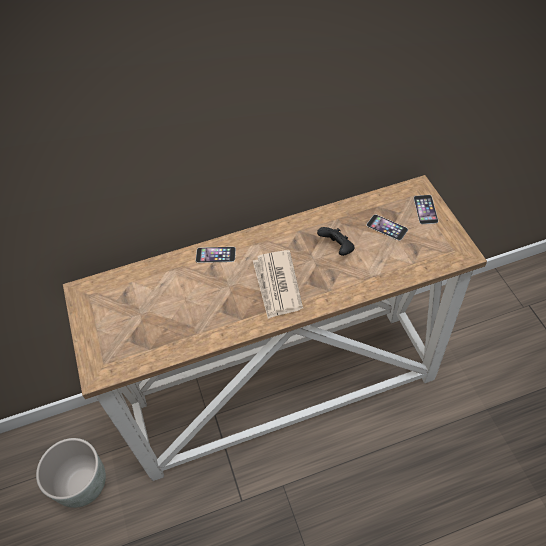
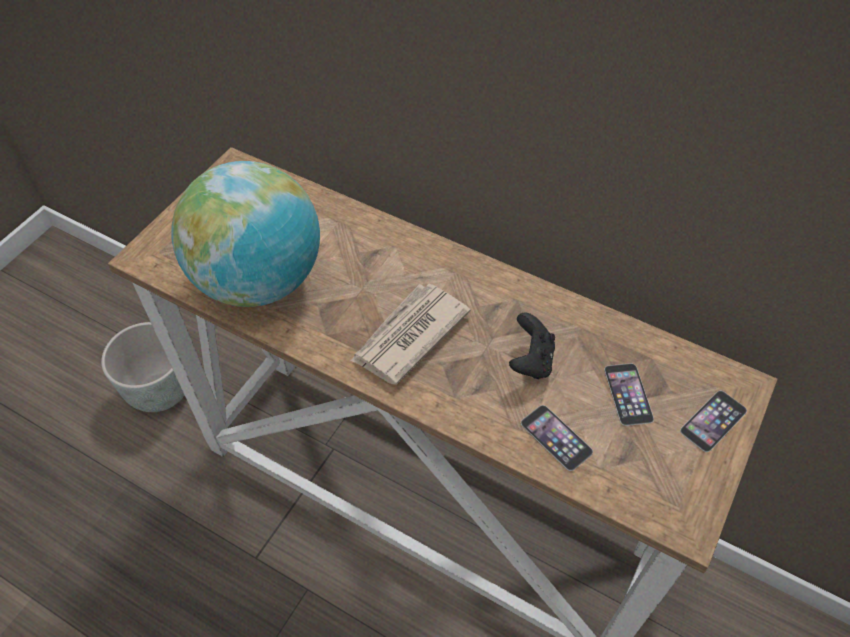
camera: 45 degrees right, 0 degrees up
phone [196,247,236,263] -> phone moved to [521,405,593,471]
none -> globe [171,161,320,307]

